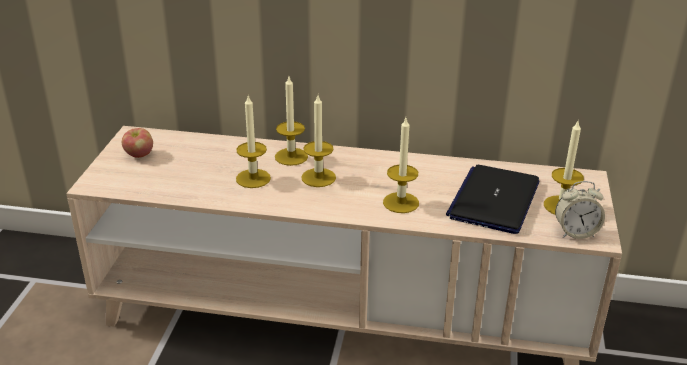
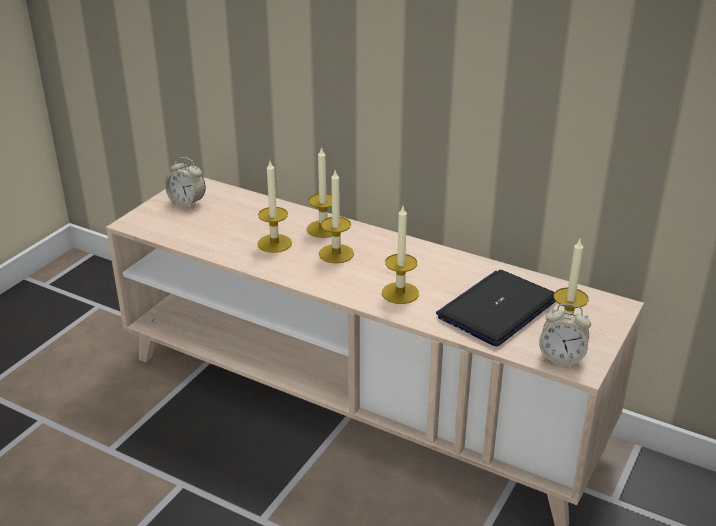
camera: 20 degrees right, 0 degrees up
apple [122,128,153,158] -> alarm clock [165,157,206,209]

